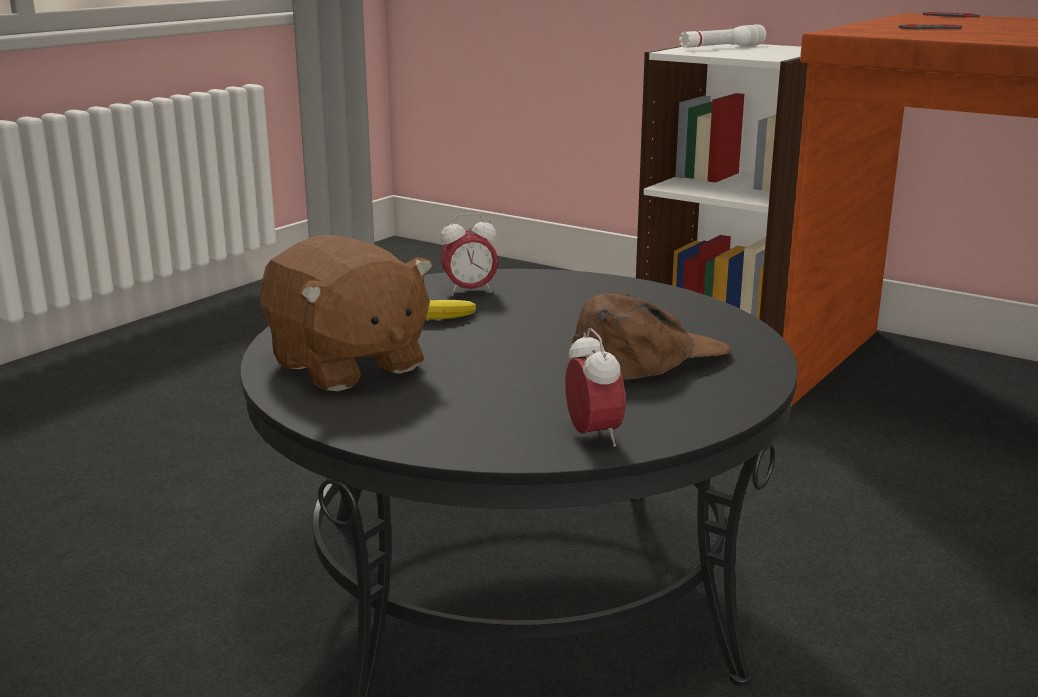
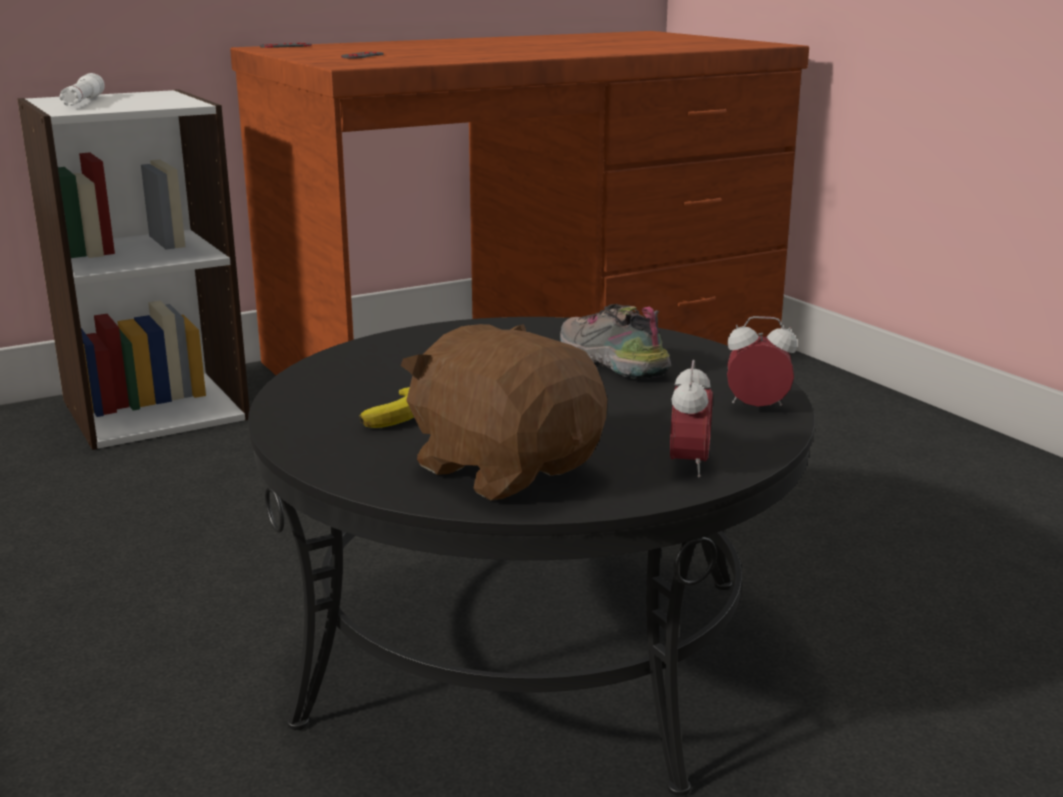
camera: 65 degrees left, 0 degrees up
brown plush toy [261,235,433,391] -> brown plush toy turned 120 degrees counterclockwise [401,324,607,500]
alarm clock [440,213,498,296] -> alarm clock moved to [670,360,713,478]
brown cap [572,292,732,380] -> shoe [560,304,671,379]

